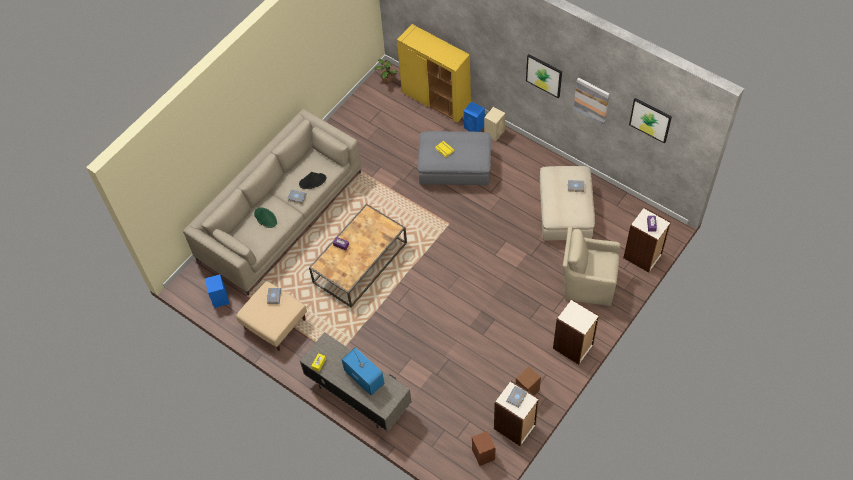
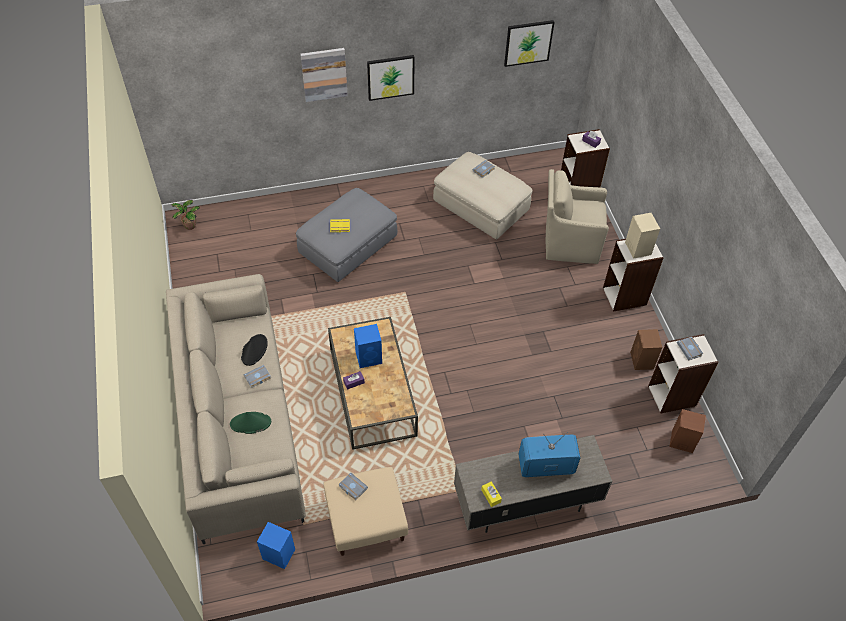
camera: 55 degrees left, 5 degrees down
yellow cabinet [397,24,471,123] -> none
blue speaker [463,101,485,132] -> blue speaker moved to [354,324,382,368]
beige speaker [484,107,505,141] -> beige speaker moved to [625,213,660,259]
beige armchair [563,226,621,306] -> beige armchair turned 45 degrees clockwise [546,169,609,264]
picture [573,78,610,125] -> picture moved to [300,48,348,102]

